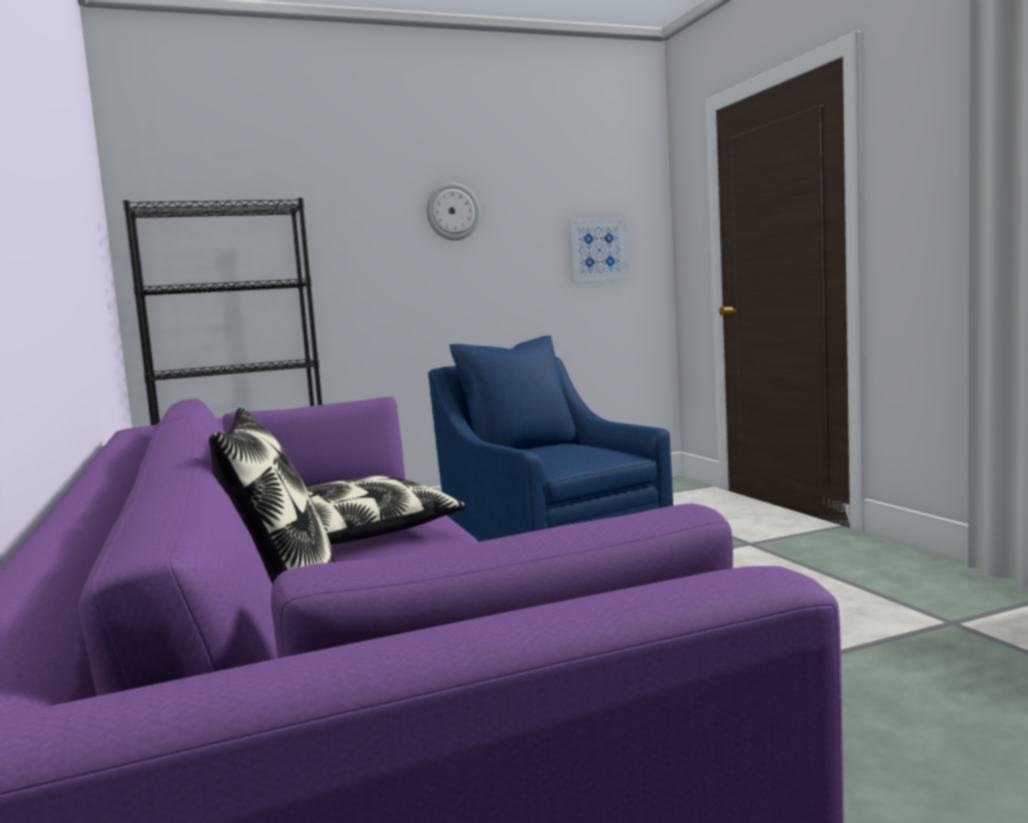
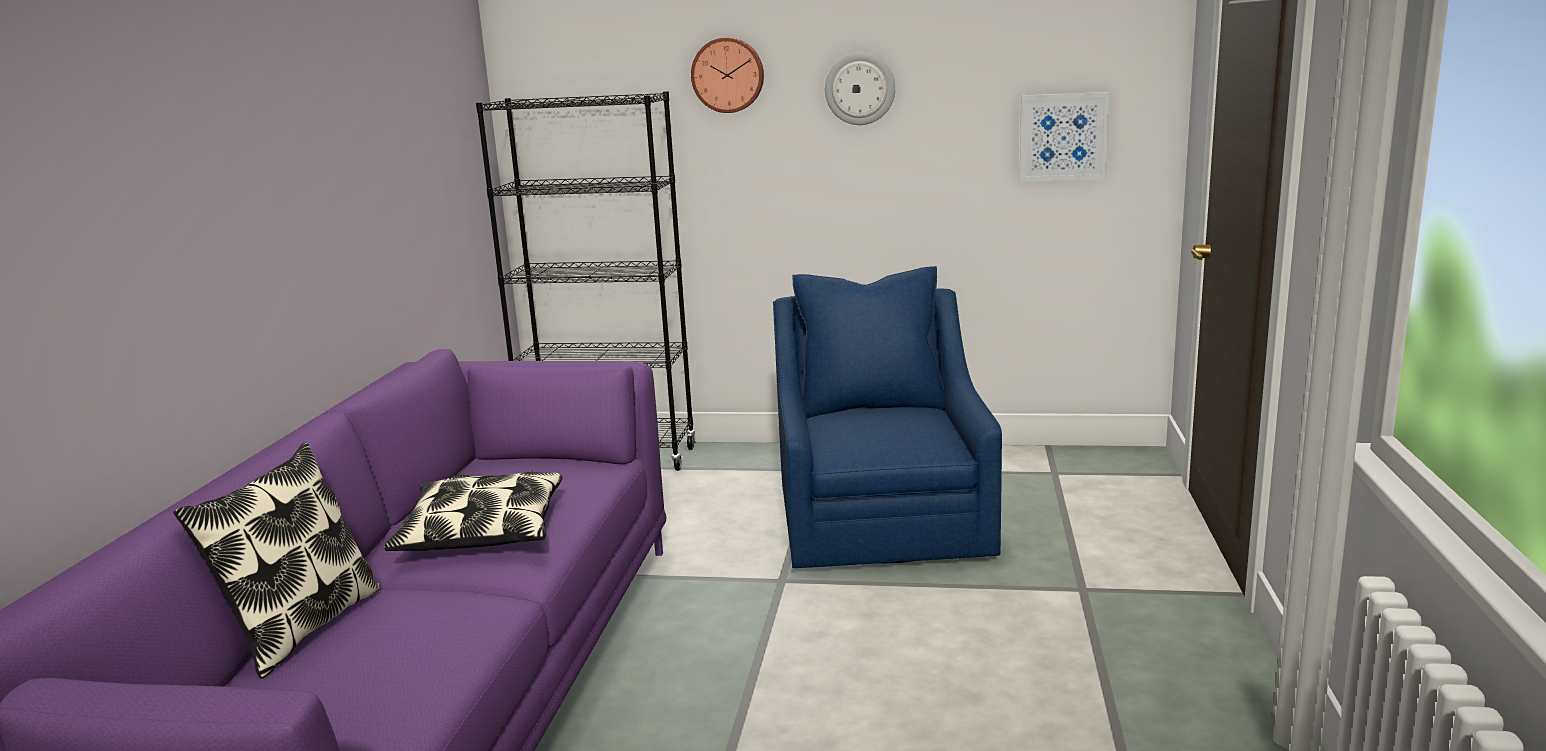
camera: 30 degrees right, 10 degrees up
none -> wall clock [691,37,764,113]

